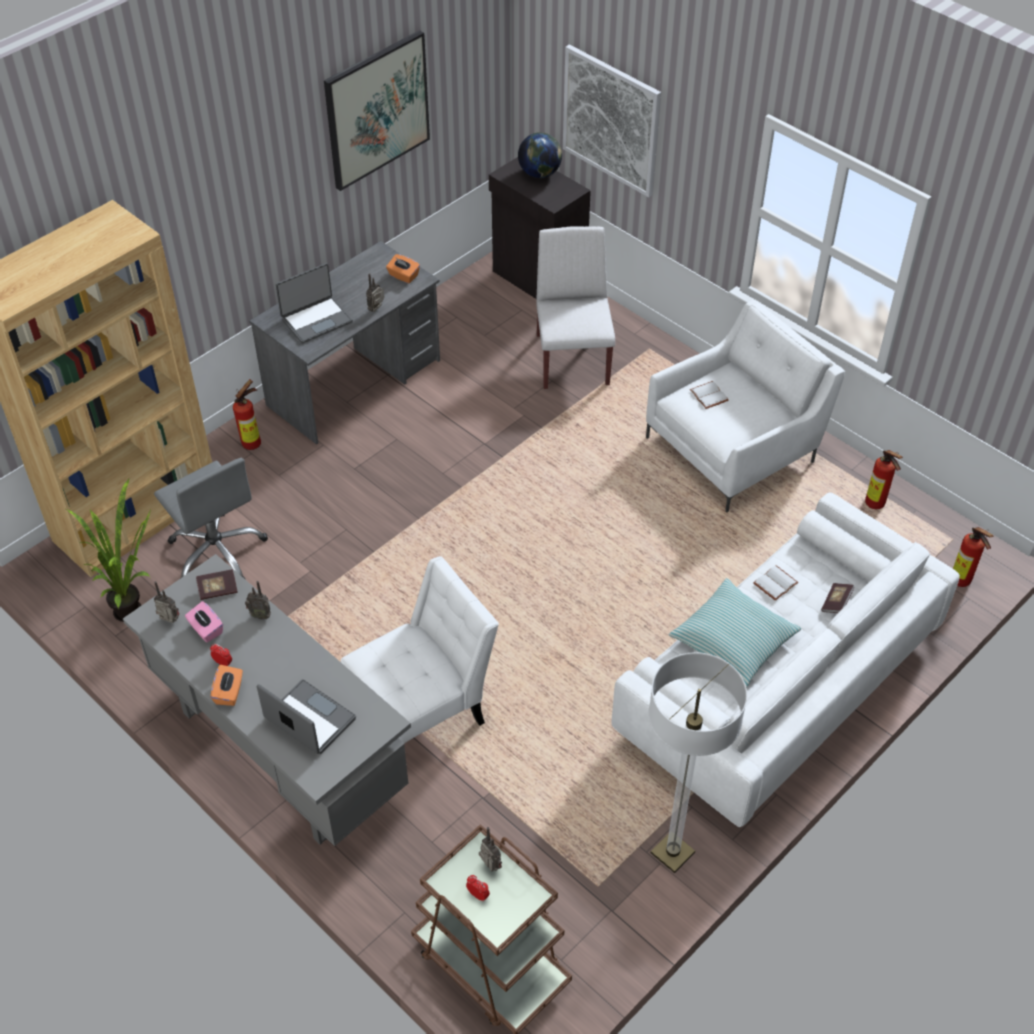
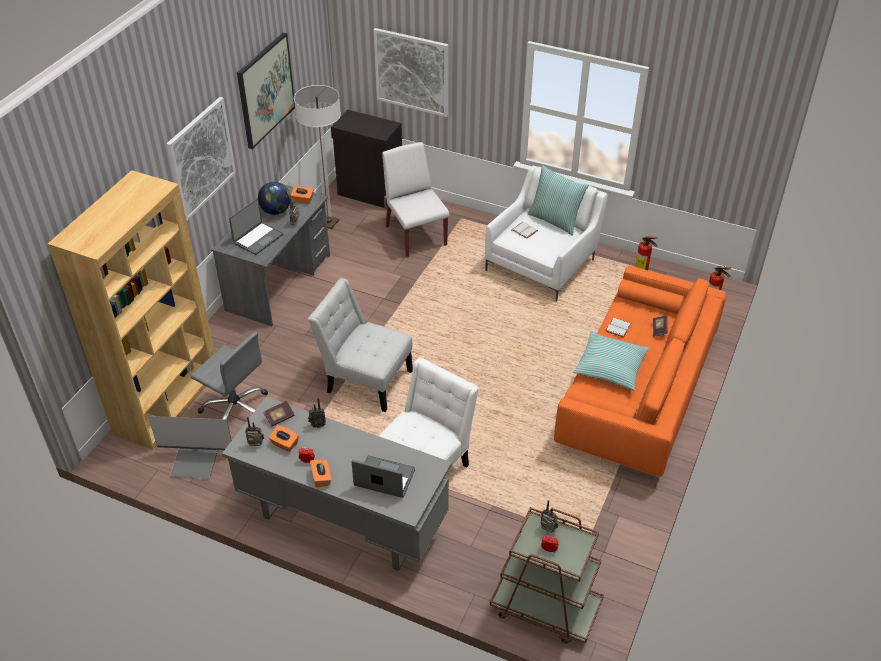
camera: 20 degrees left, 5 degrees down
potted plant [66,479,151,622] -> monitor [148,416,232,478]
pink tissue box [185,601,223,643] -> orange tissue box [269,425,299,452]
fire extinguisher [233,379,261,450] -> none
globe [518,132,562,178] -> globe moved to [258,182,291,215]
white sofa [612,492,960,827] -> orange sofa [554,266,726,477]
floor lamp [648,652,747,873] -> floor lamp moved to [294,85,341,229]
none -> picture [166,97,236,221]
none -> white chair [308,278,413,412]
none -> pillow [527,165,589,236]

